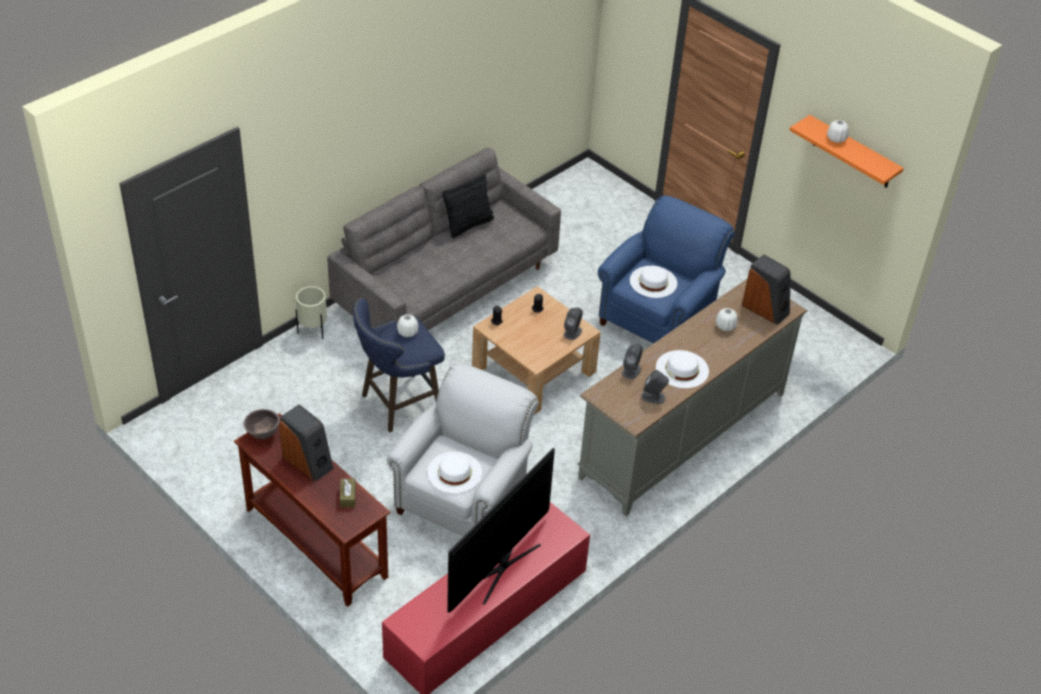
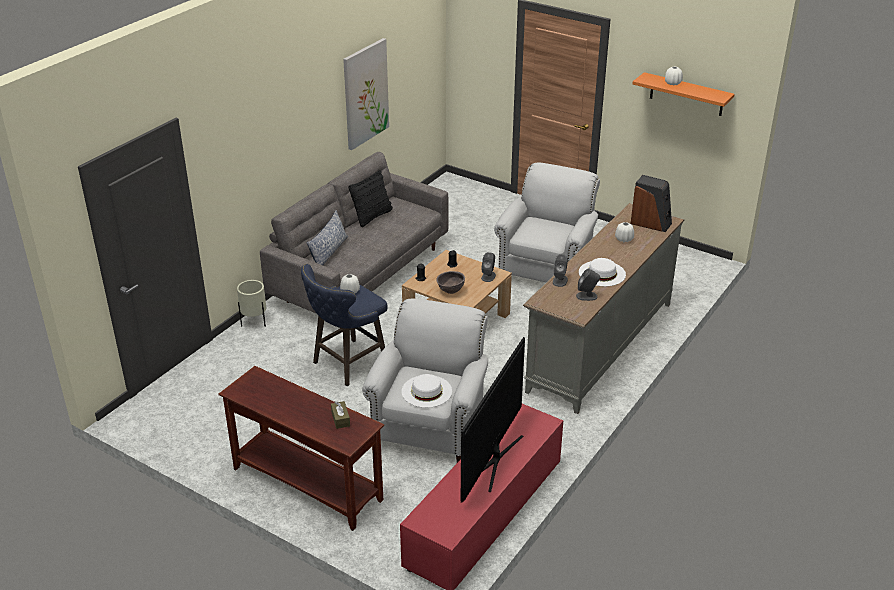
camera: 10 degrees left, 10 degrees down
brown bowl [244,409,280,440] -> brown bowl moved to [436,271,465,294]
speaker [279,404,334,482] -> none
blue armchair [598,195,735,343] -> white armchair [494,163,600,282]
white hat [630,266,677,298] -> none
none -> pillow [307,210,348,265]
none -> picture [343,38,389,150]

